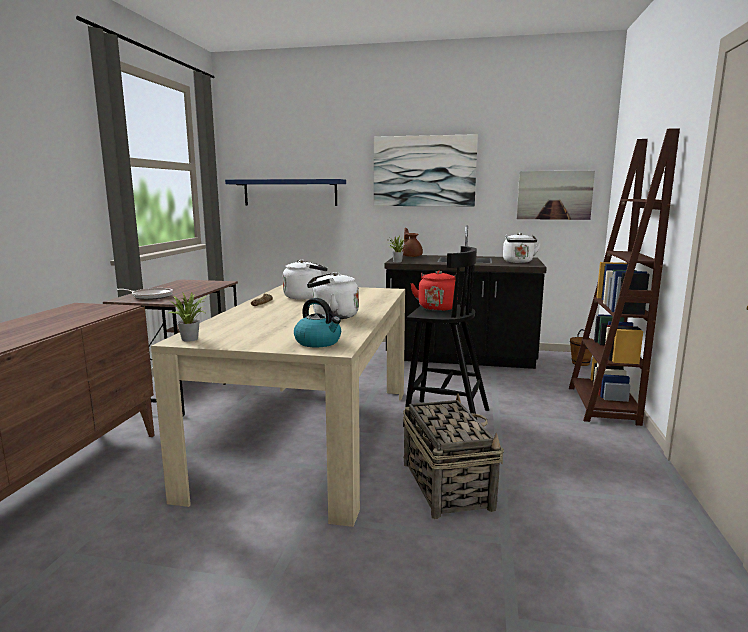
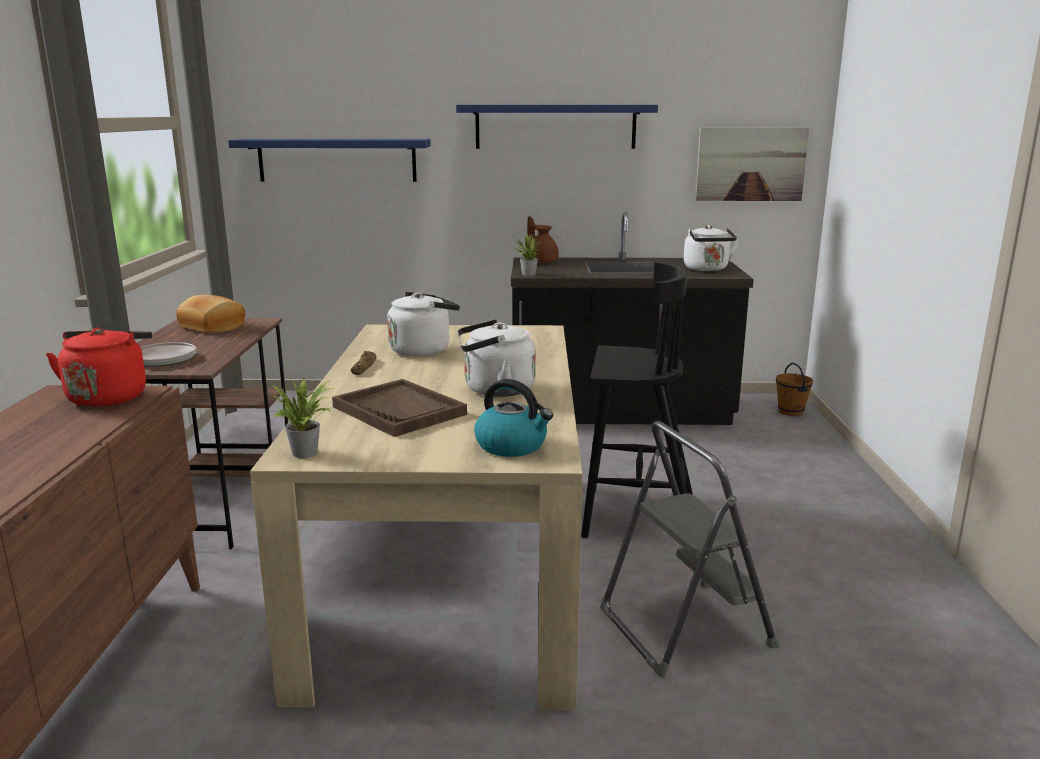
camera: 10 degrees left, 5 degrees up
picture [374,134,478,206] -> blue shelf [456,105,658,149]
basket [403,393,504,519] -> grey step ladder [600,421,781,678]
red kettle [410,271,458,311] -> red kettle moved to [46,328,152,407]
brown bookcase [569,128,680,426] -> none
none -> bread [176,295,245,333]
none -> brown tray [332,379,467,437]

